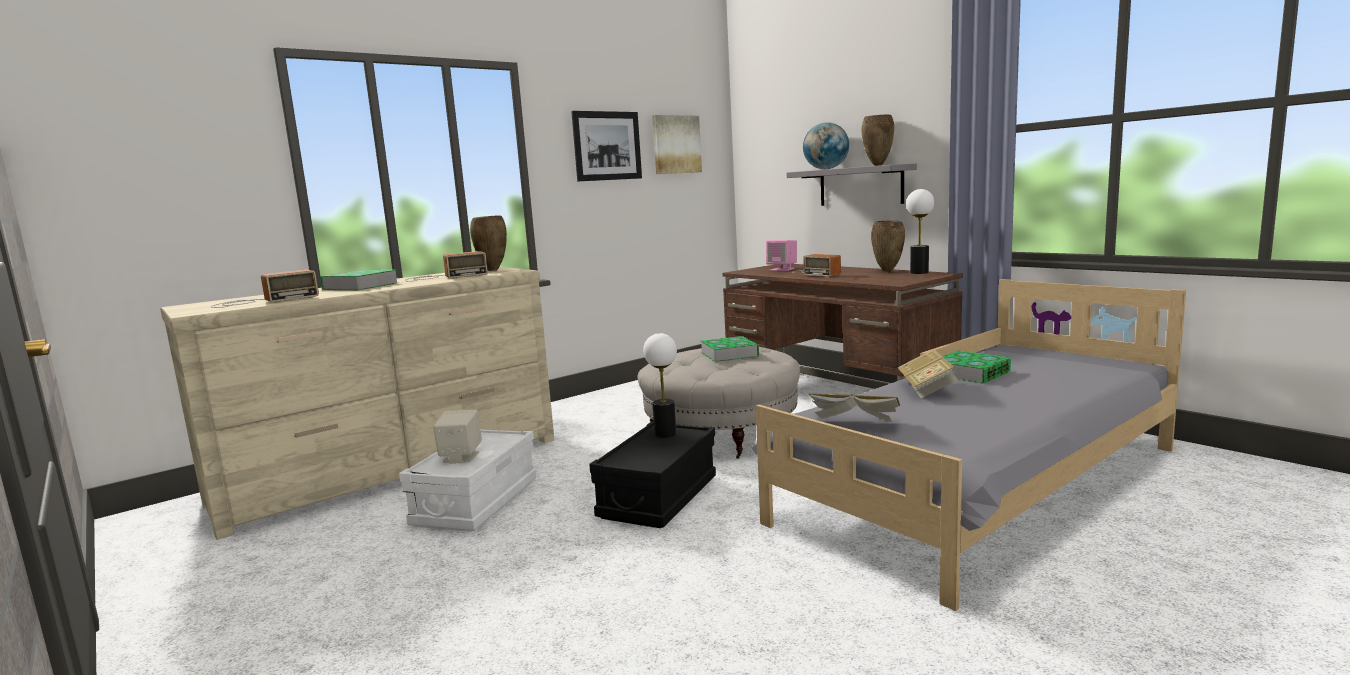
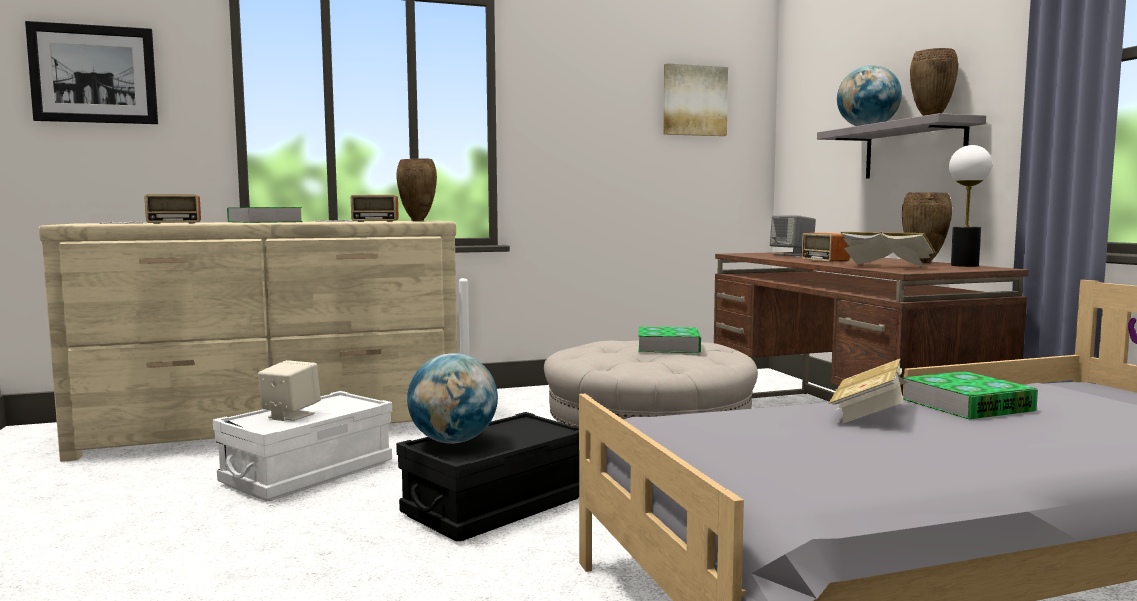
camera: 20 degrees right, 5 degrees down
picture [571,111,642,181] -> picture moved to [25,21,158,124]
table lamp [643,333,677,438] -> none
pink speaker [766,240,797,271] -> grey speaker [770,215,816,256]
book [808,393,900,422] -> book moved to [840,231,936,268]
none -> globe [407,353,498,444]

